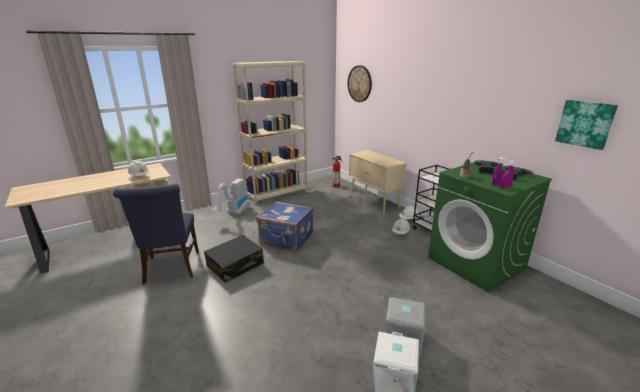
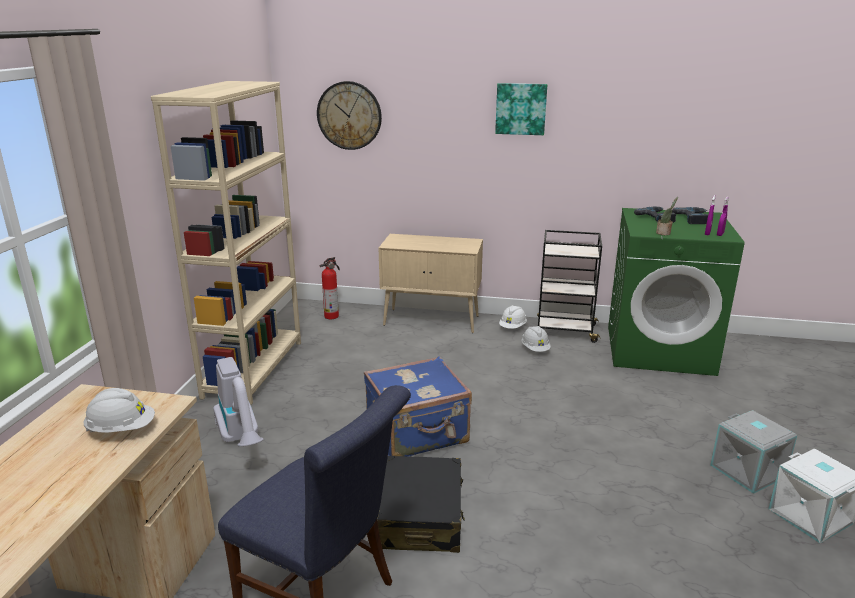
camera: 45 degrees left, 0 degrees up
picture [555,100,618,150] -> picture moved to [495,83,547,135]

